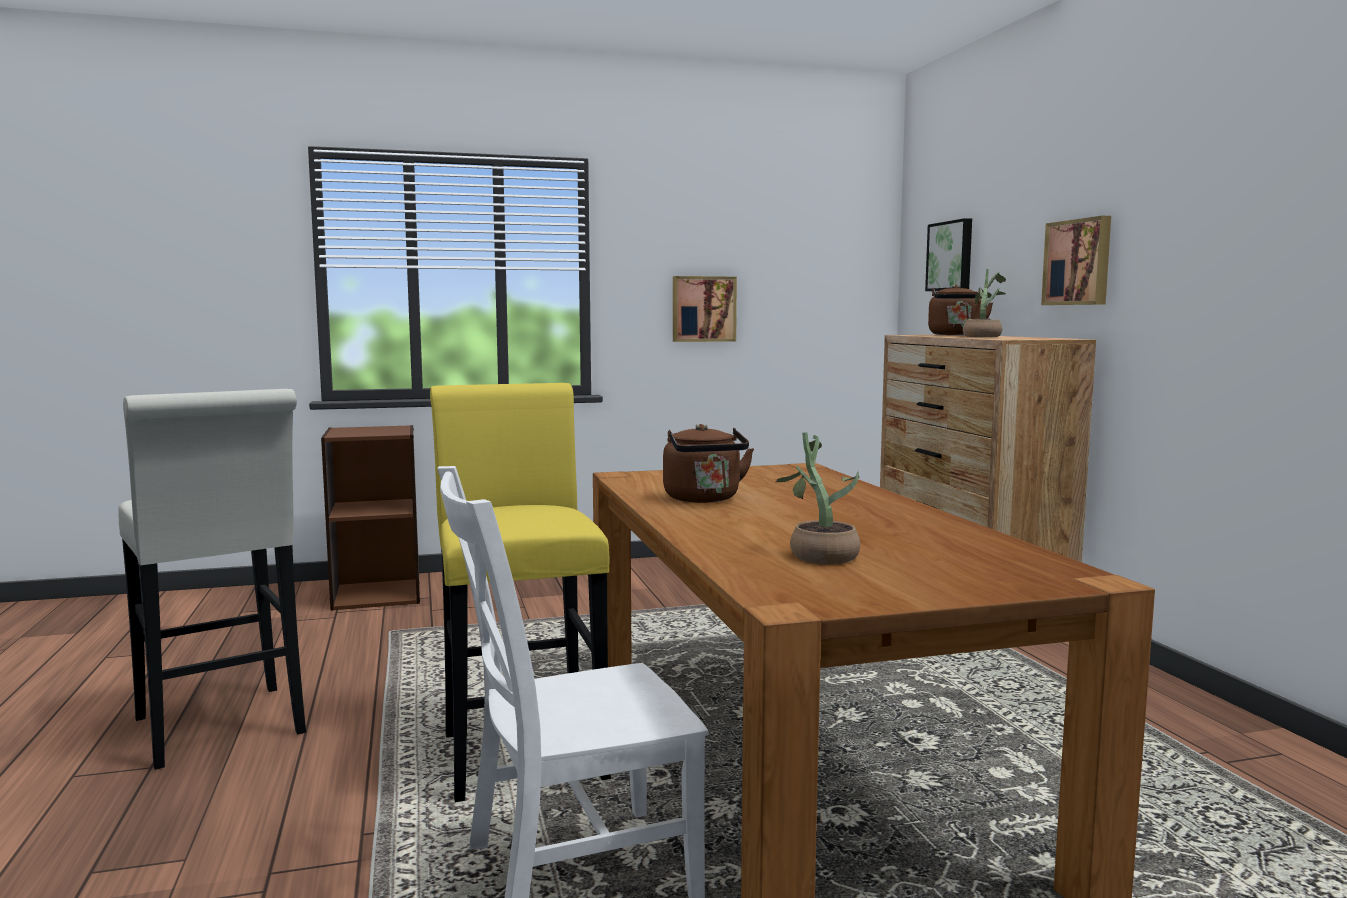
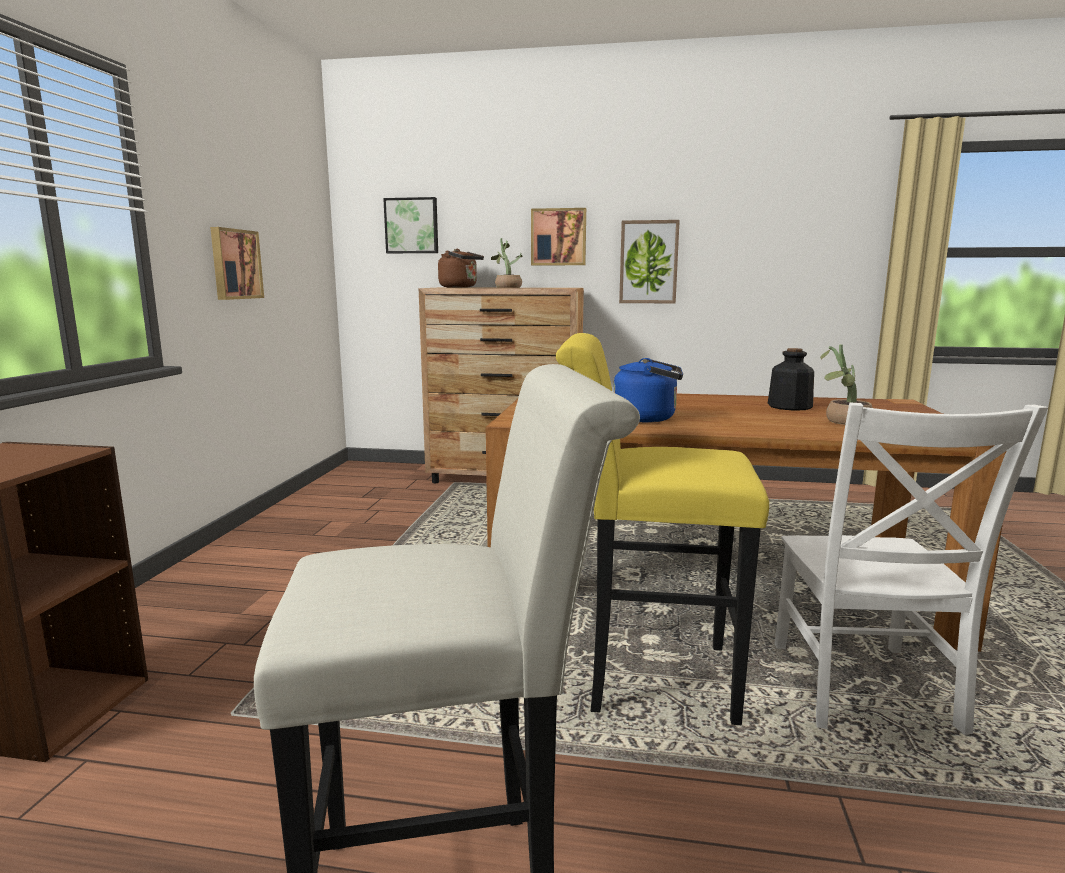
camera: 65 degrees left, 5 degrees up
brown kettle [663,424,754,503] -> blue kettle [613,358,683,423]
none -> picture [619,220,680,303]
none -> bottle [768,348,814,411]

